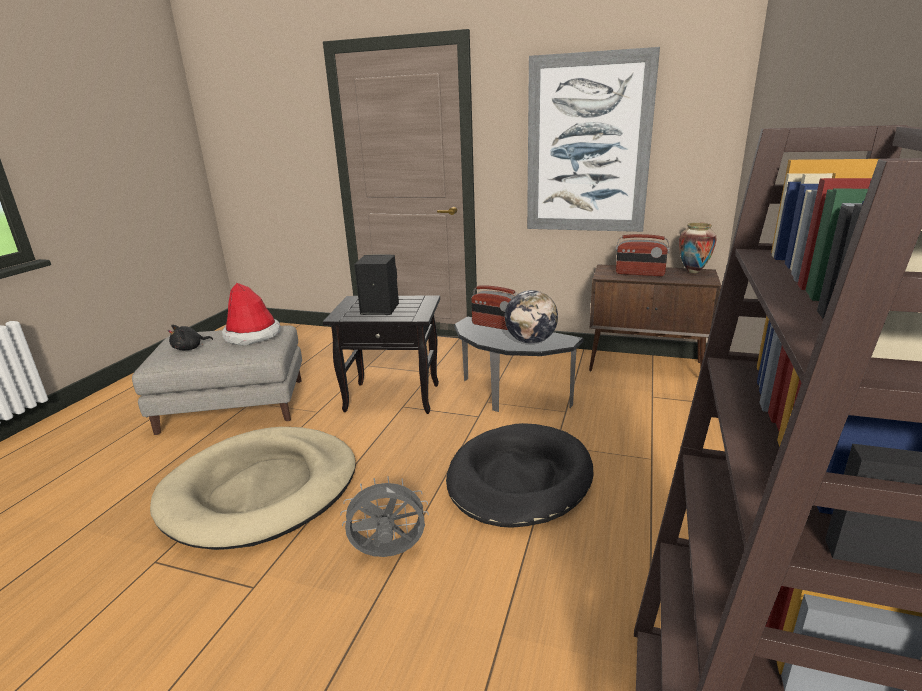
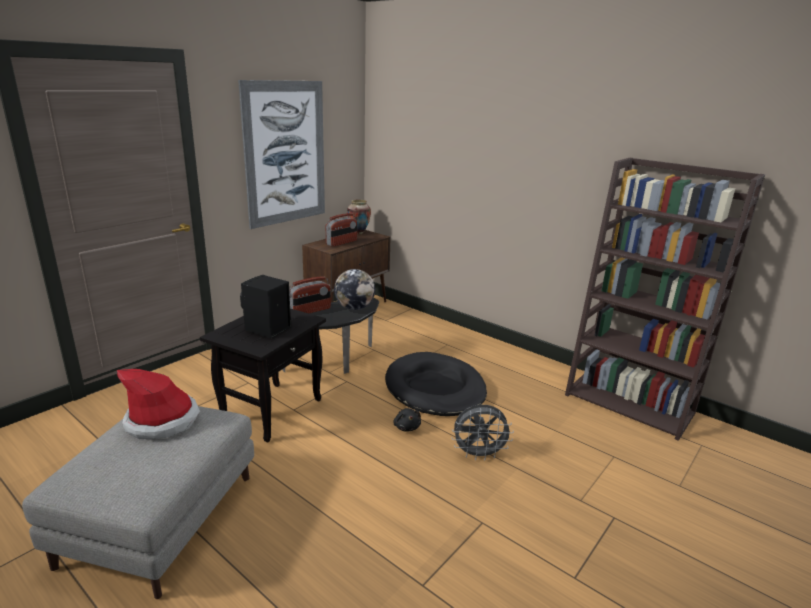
camera: 70 degrees left, 0 degrees up
beige dog bed [150,427,356,550] -> none
black plush toy [168,325,213,350] -> black plush toy moved to [393,408,421,431]
grey fan [340,476,429,557] -> grey fan turned 105 degrees counterclockwise [452,405,514,460]

